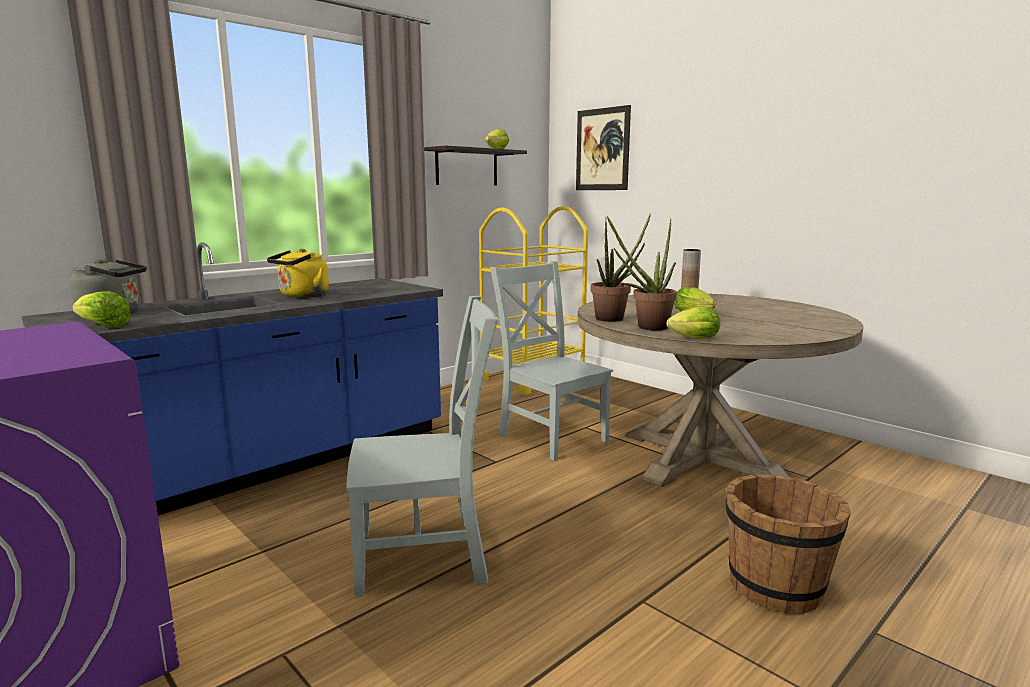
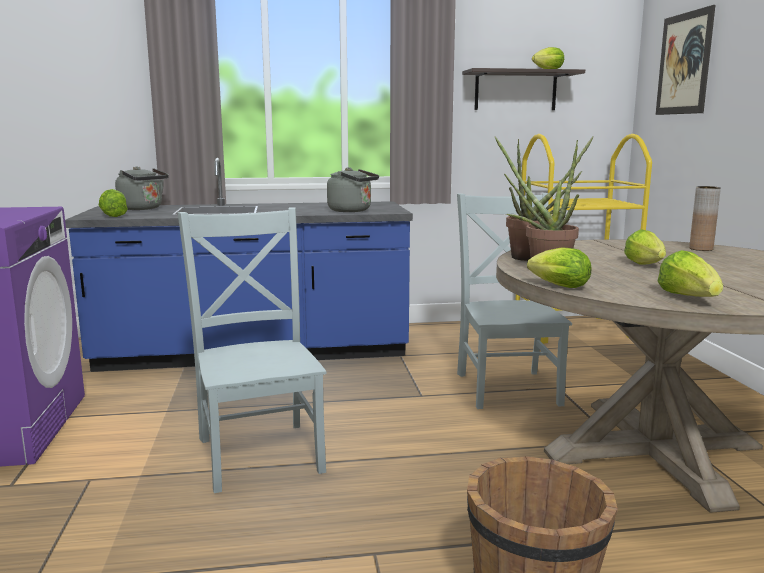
camera: 35 degrees right, 0 degrees up
yellow kettle [267,248,329,297] -> none
grey chair [346,296,499,597] -> grey chair turned 135 degrees counterclockwise [178,207,327,493]
none -> grey kettle [327,167,379,212]
none -> lettuce [658,250,723,297]

